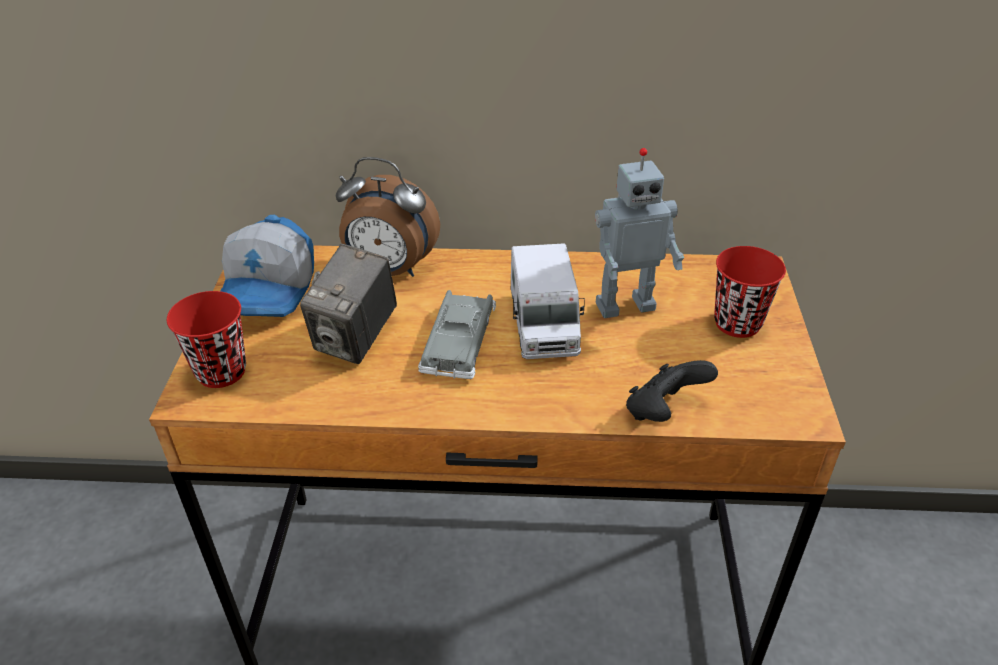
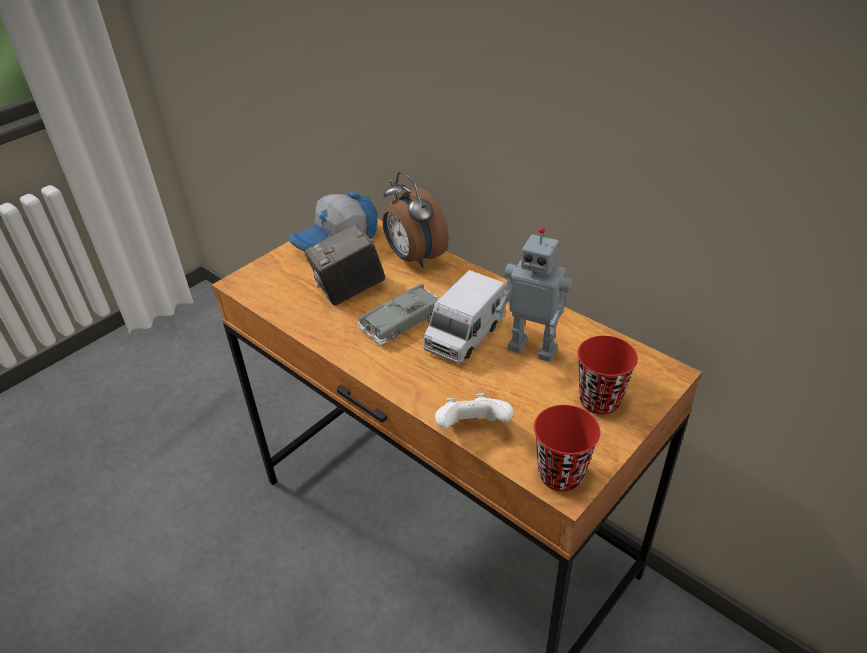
camera: 40 degrees right, 0 degrees up
red cup [167,291,246,388] -> red cup moved to [534,405,600,492]
black game controller [626,360,718,422] -> white game controller [435,393,514,429]

